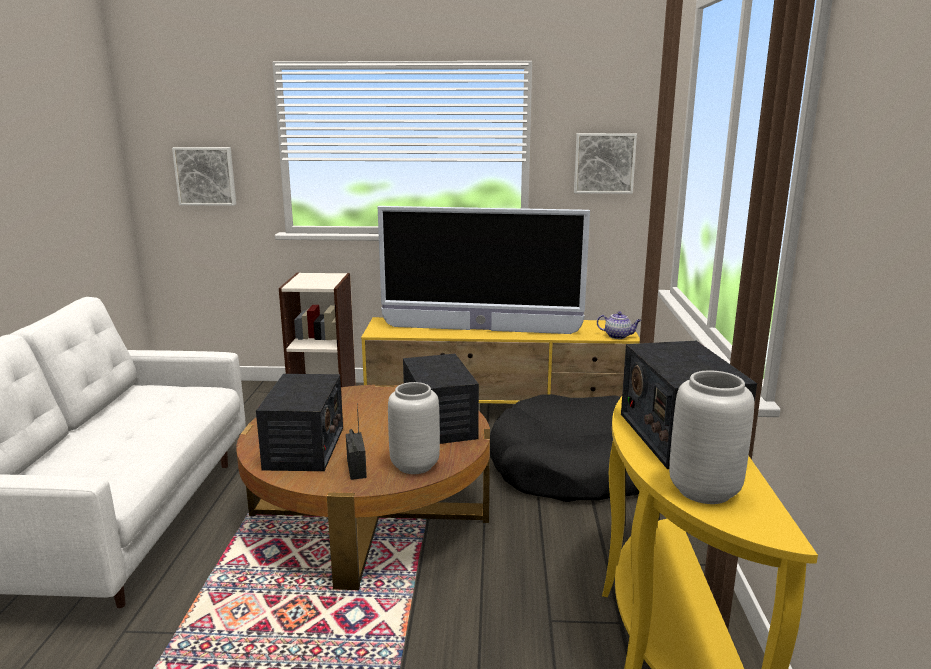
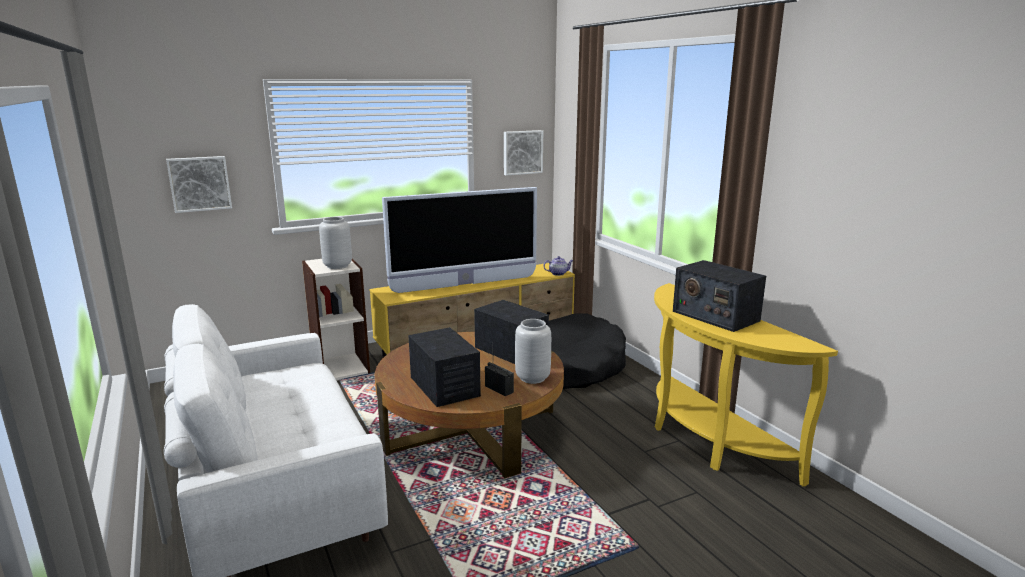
camera: 30 degrees left, 0 degrees up
grey vase [669,370,754,504] -> grey vase moved to [319,217,352,269]

